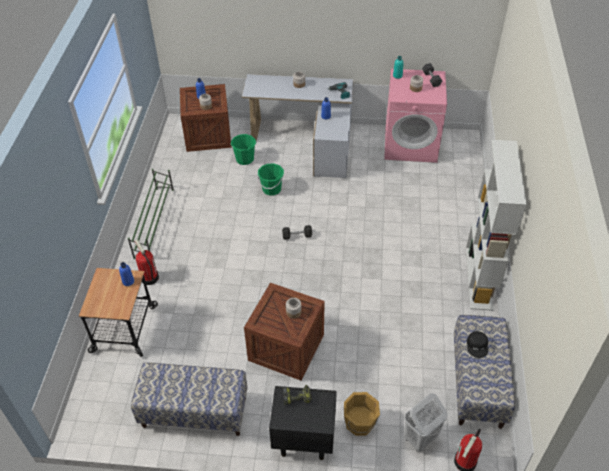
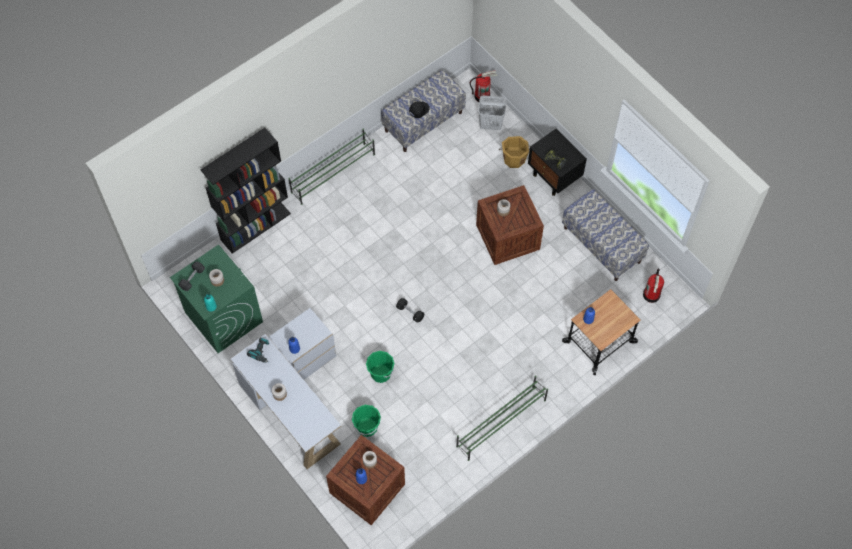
camera: 135 degrees left, 15 degrees up
fire extinguisher [135,240,159,285] -> fire extinguisher moved to [643,268,664,303]
pink washing machine [384,69,447,163] -> green washing machine [170,245,263,353]
white bookcase [466,140,527,311] -> green shoe rack [289,129,375,205]
none -> black bookcase [200,128,291,254]

